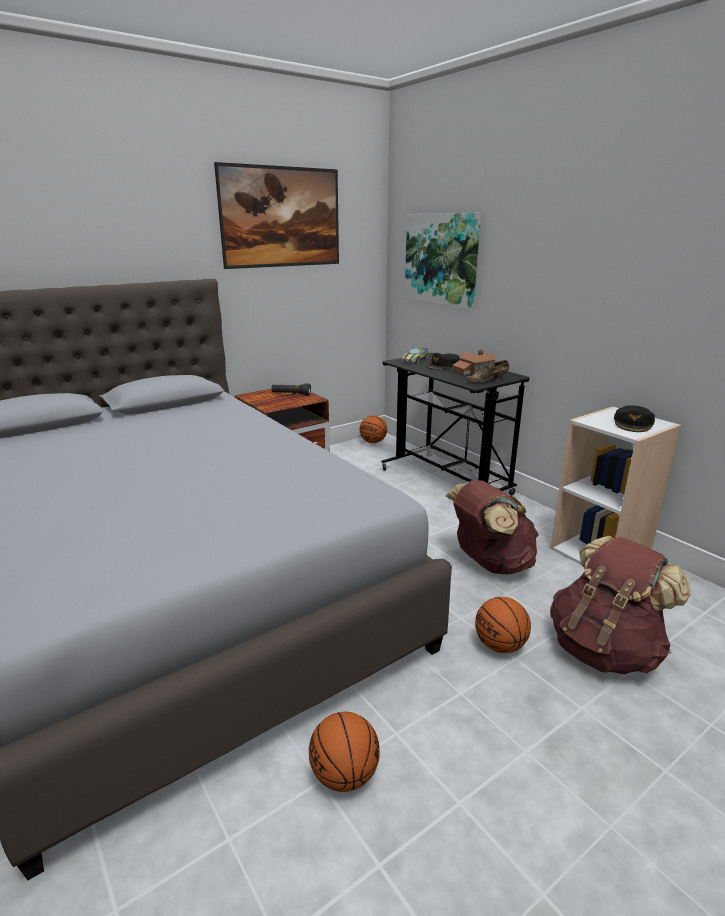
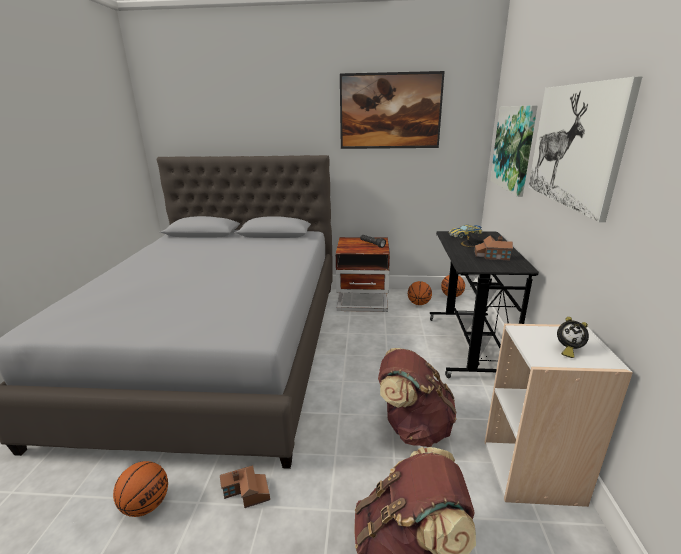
camera: 40 degrees right, 0 degrees up
brown shoe [465,360,509,383] -> none
basketball [475,597,531,653] -> basketball moved to [408,281,432,305]
black cap [614,405,655,432] -> alarm clock [557,317,589,358]
none -> toy house [220,465,270,508]
none -> picture [528,76,642,222]

